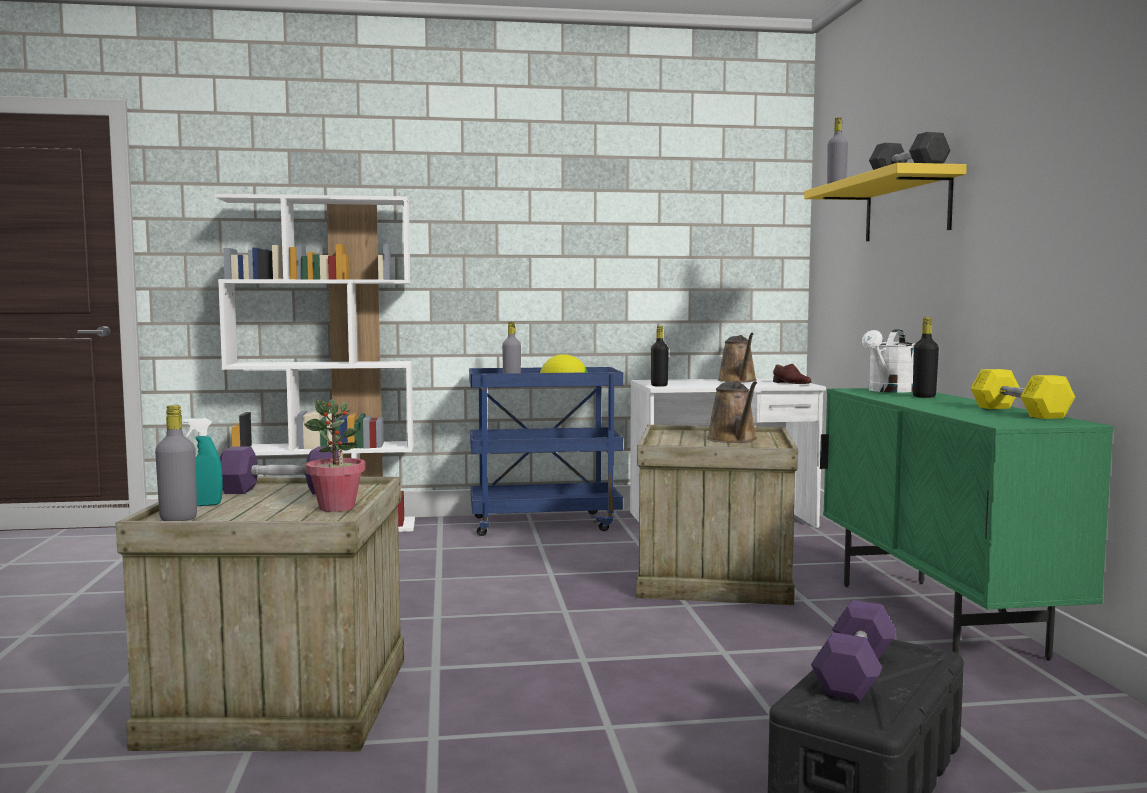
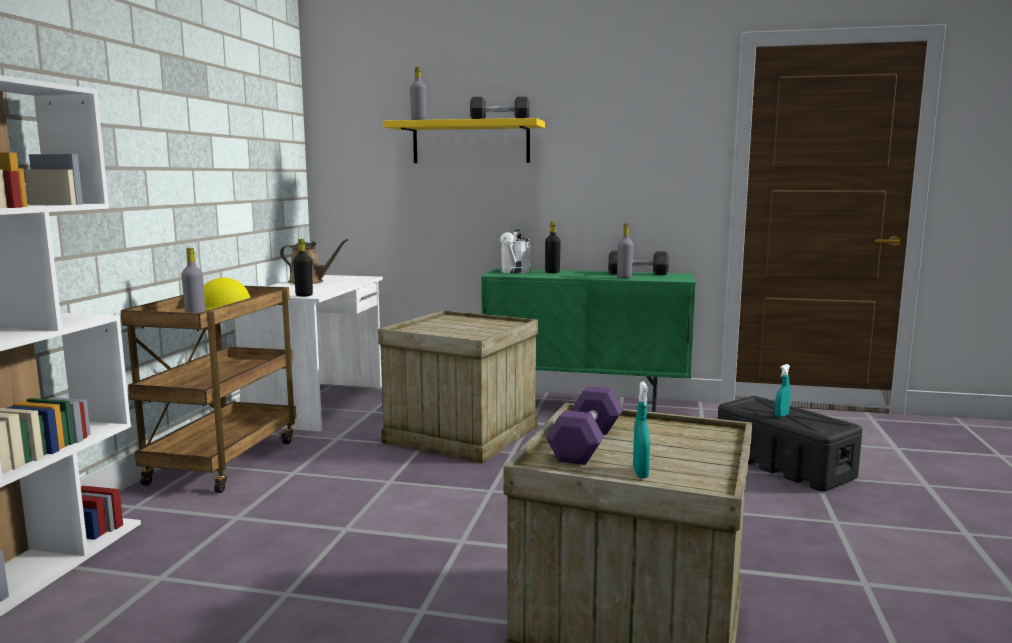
camera: 70 degrees left, 5 degrees up
grey bottle [155,405,197,521] -> grey bottle moved to [617,224,634,278]
potted plant [304,399,365,512] -> none
blue cart [469,367,624,536] -> brown cart [121,286,296,493]
brown watering can [707,381,757,443] -> none
brown shoe [773,364,811,384] -> none
purple dumbbell [811,600,897,701] -> turquoise spray bottle [775,364,791,417]
white watering can [862,329,915,393] -> white watering can turned 45 degrees clockwise [500,229,531,273]
yellow dumbbell [970,369,1075,419] -> grey dumbbell [608,250,669,275]

